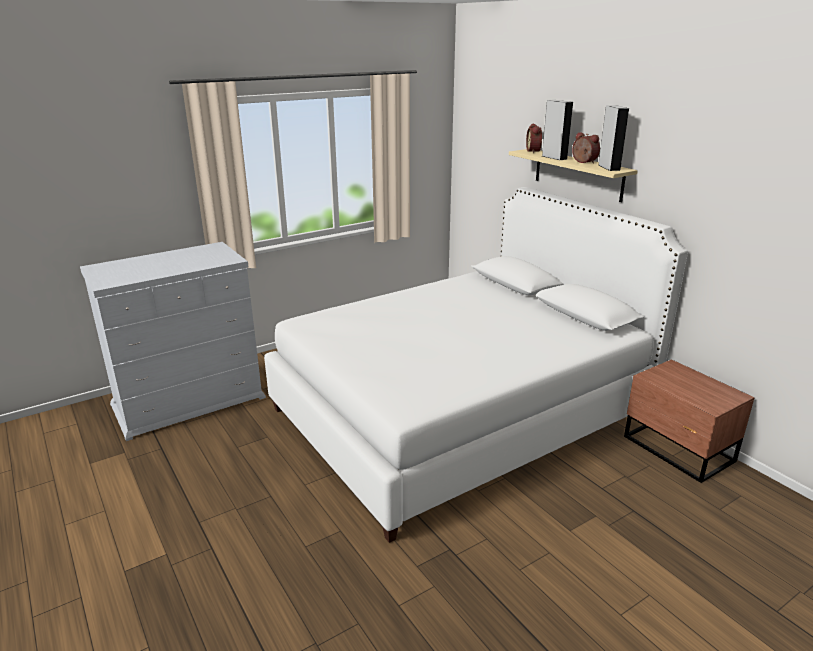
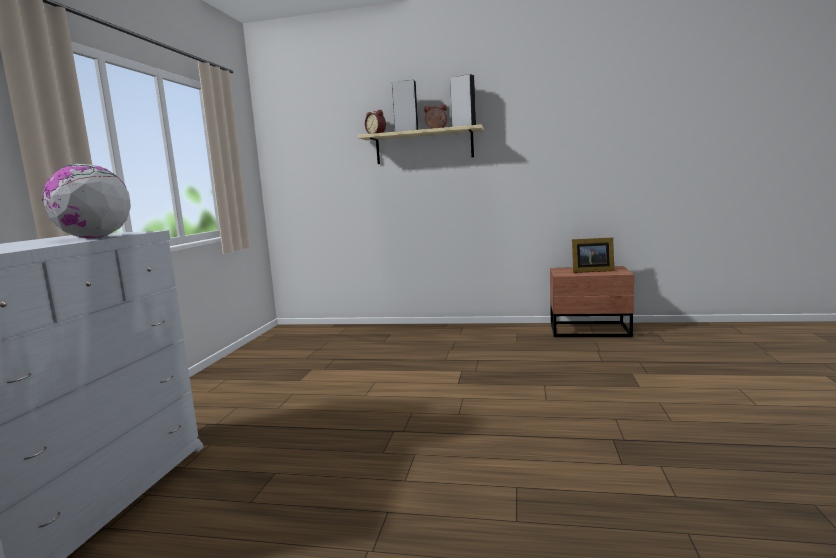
camera: 45 degrees left, 15 degrees down
white bed [264,187,688,543] -> none
none -> globe [42,164,131,238]
none -> picture frame [572,237,614,273]

